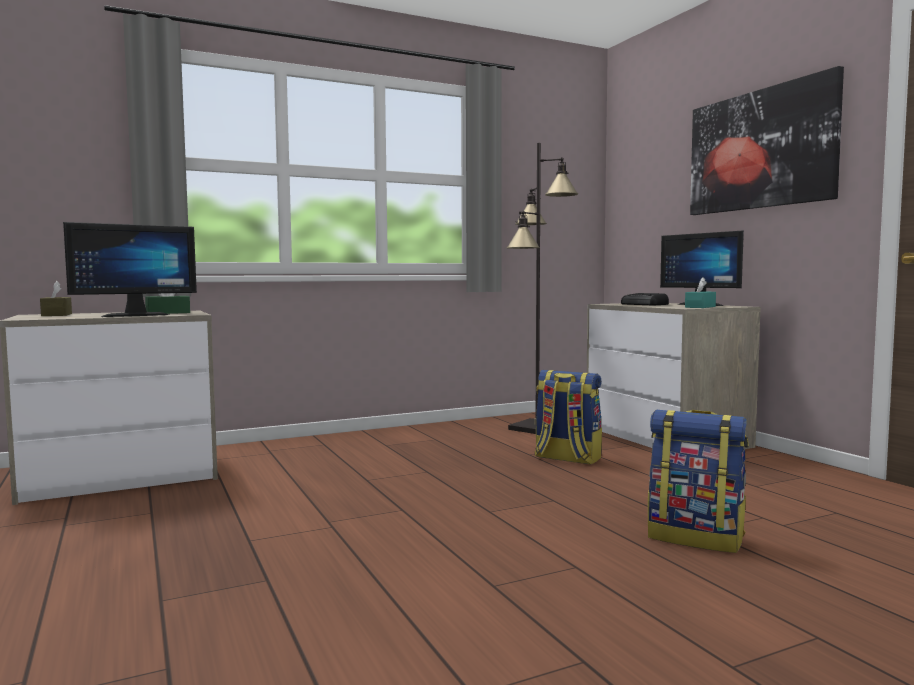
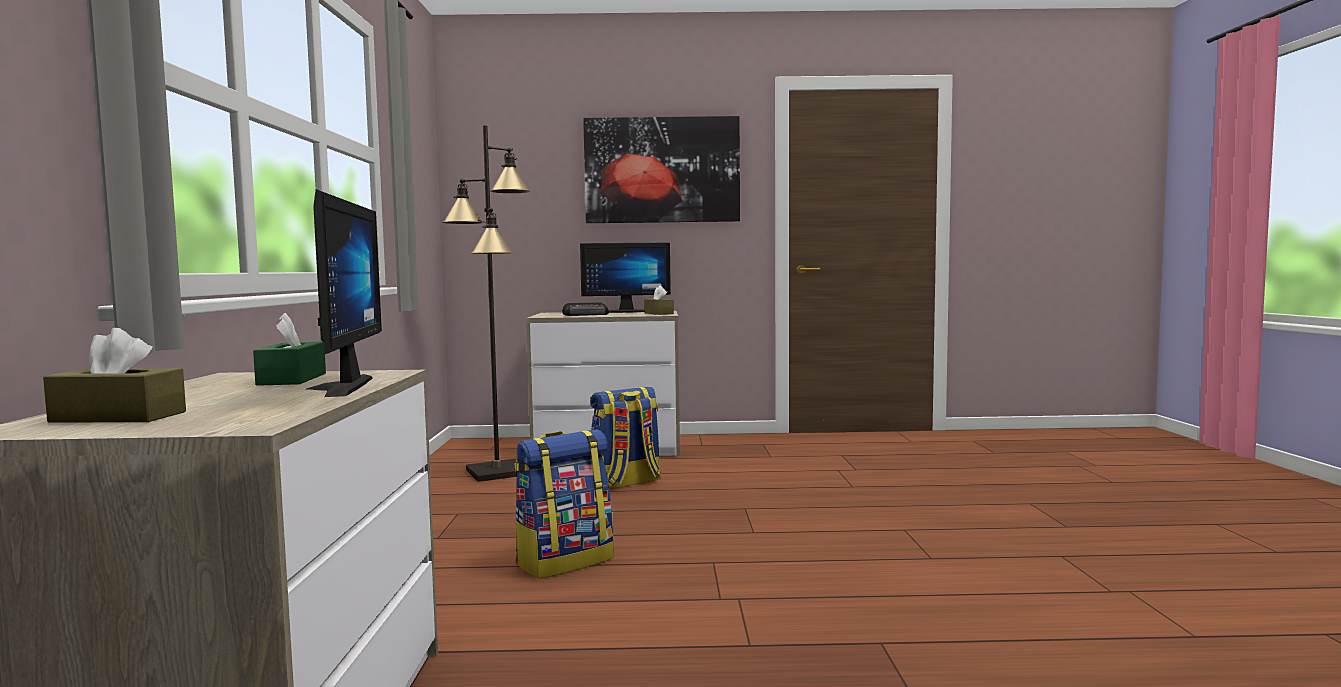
camera: 65 degrees left, 0 degrees up
backpack [648,410,749,553] -> backpack moved to [514,429,614,579]
turquoise tissue box [685,277,716,308] -> brown tissue box [644,285,674,315]

